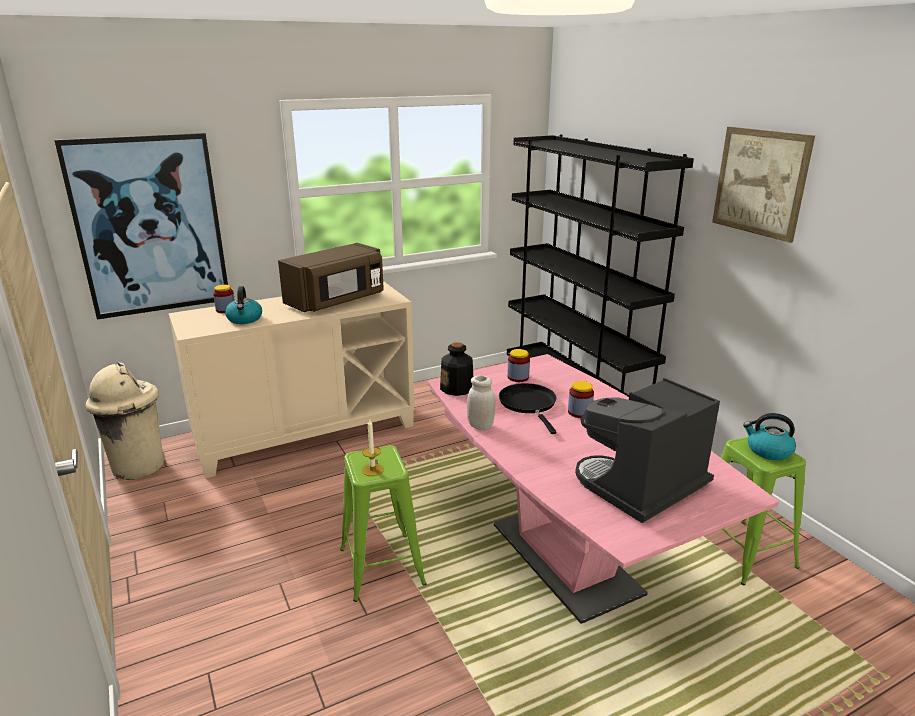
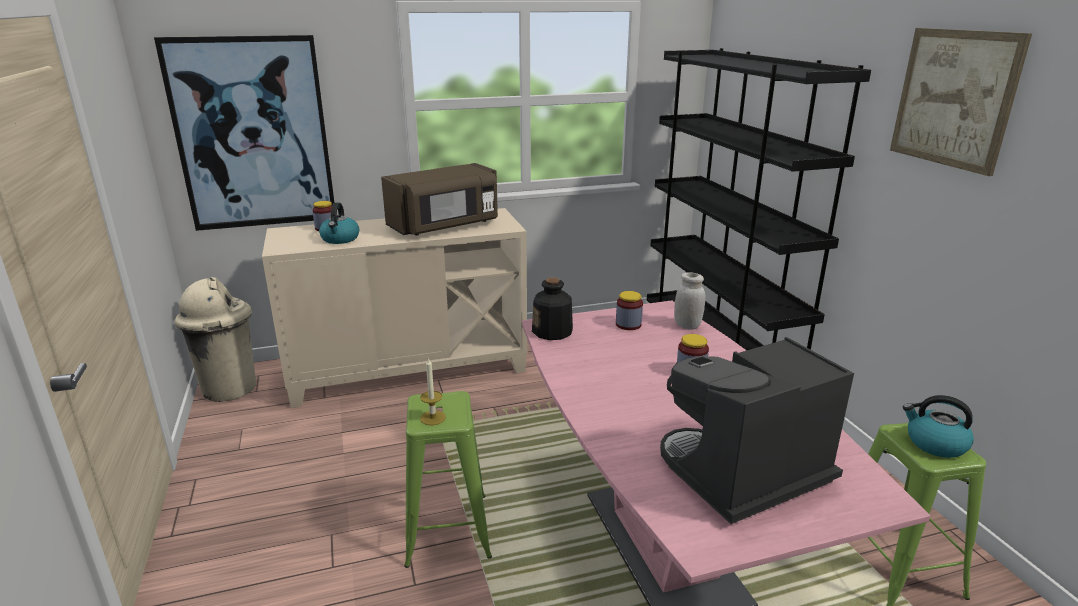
camera: 10 degrees right, 0 degrees up
white jar [467,376,495,430] -> white jar moved to [674,272,705,330]
black frying pan [499,383,557,434] -> none

